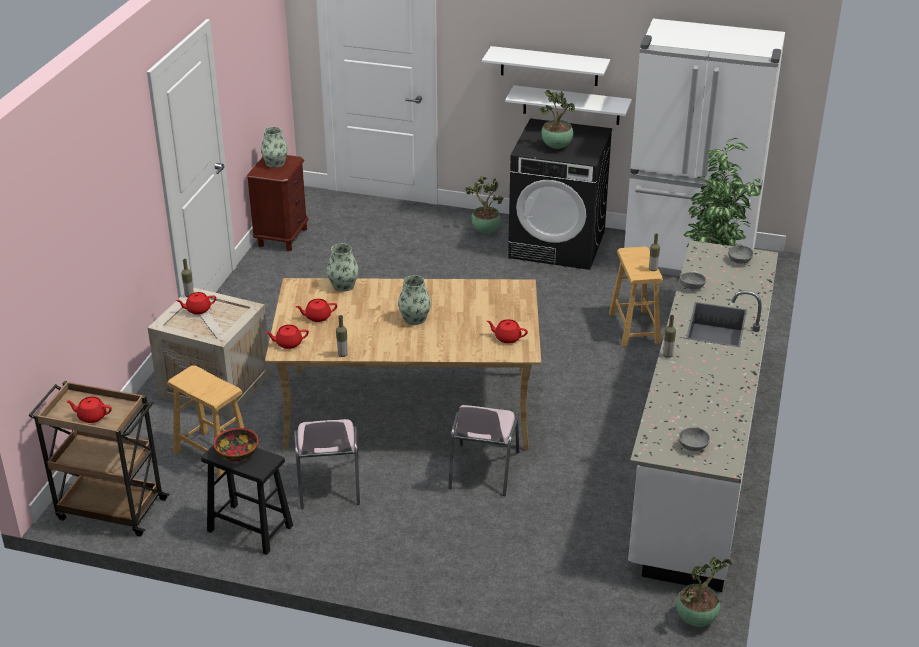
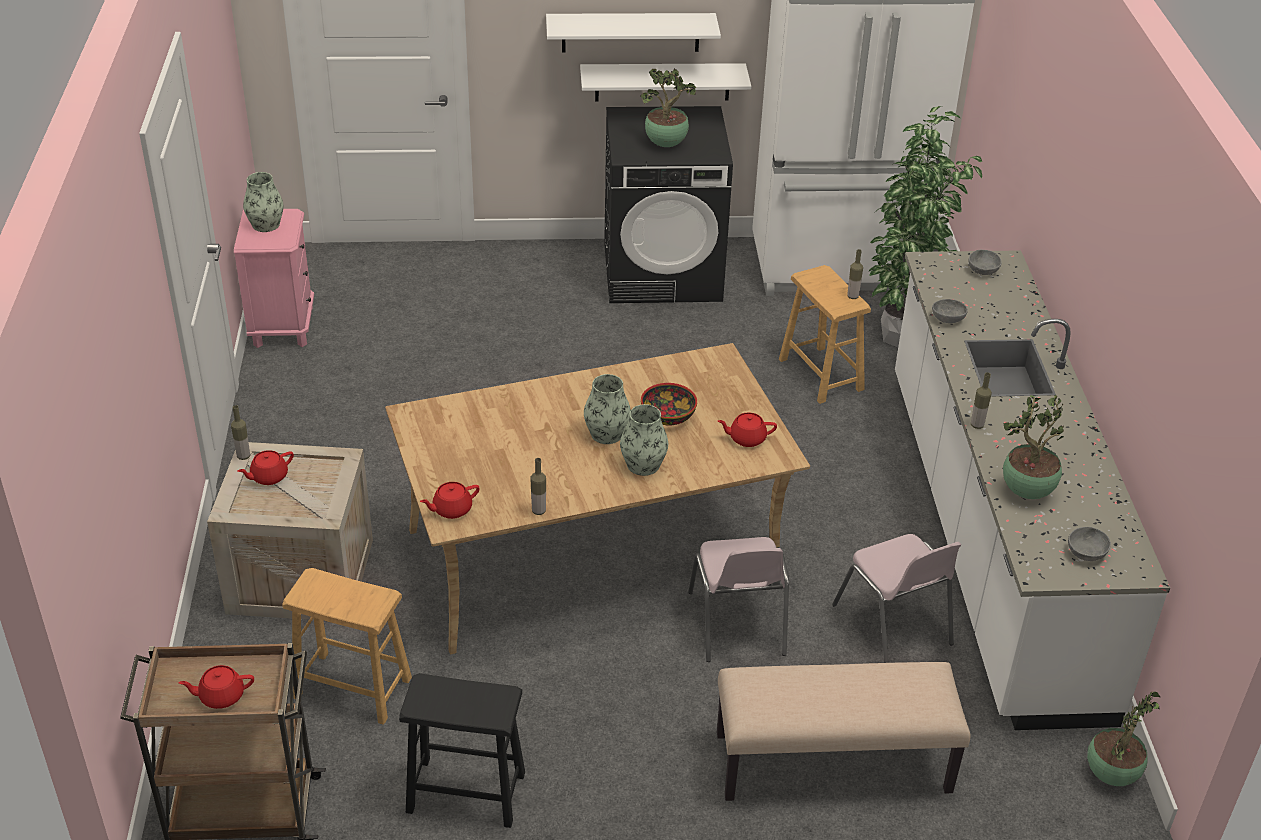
camera: 20 degrees left, 5 degrees up
bowl [214,428,259,462] -> bowl moved to [641,383,697,425]
brown nightstand [247,155,309,251] -> pink nightstand [234,209,314,348]
pink chair [294,419,360,509] -> pink chair moved to [832,534,961,663]
red teapot [295,299,337,322] -> none
vase [327,244,359,292] -> vase moved to [620,404,668,476]
potted plant [466,176,504,234] -> potted plant moved to [1003,395,1064,499]
none -> beige bench [717,662,970,801]

